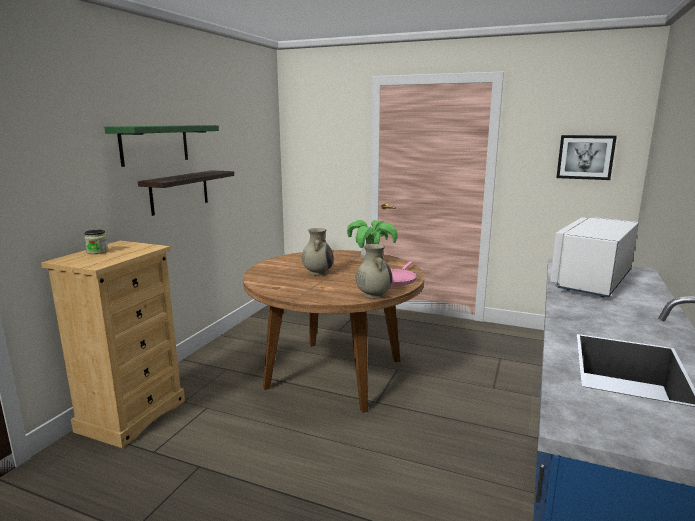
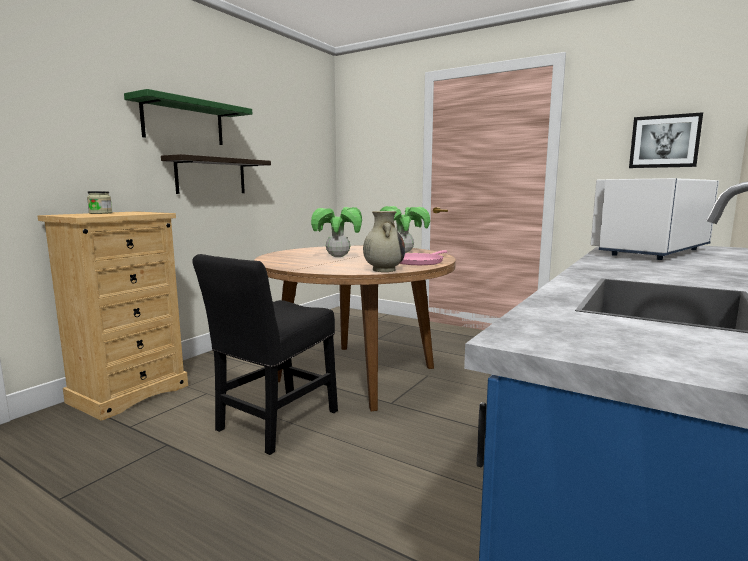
camera: 10 degrees right, 5 degrees down
beige vase [302,228,334,276] -> potted plant [311,207,362,257]
none -> black chair [192,254,338,455]

